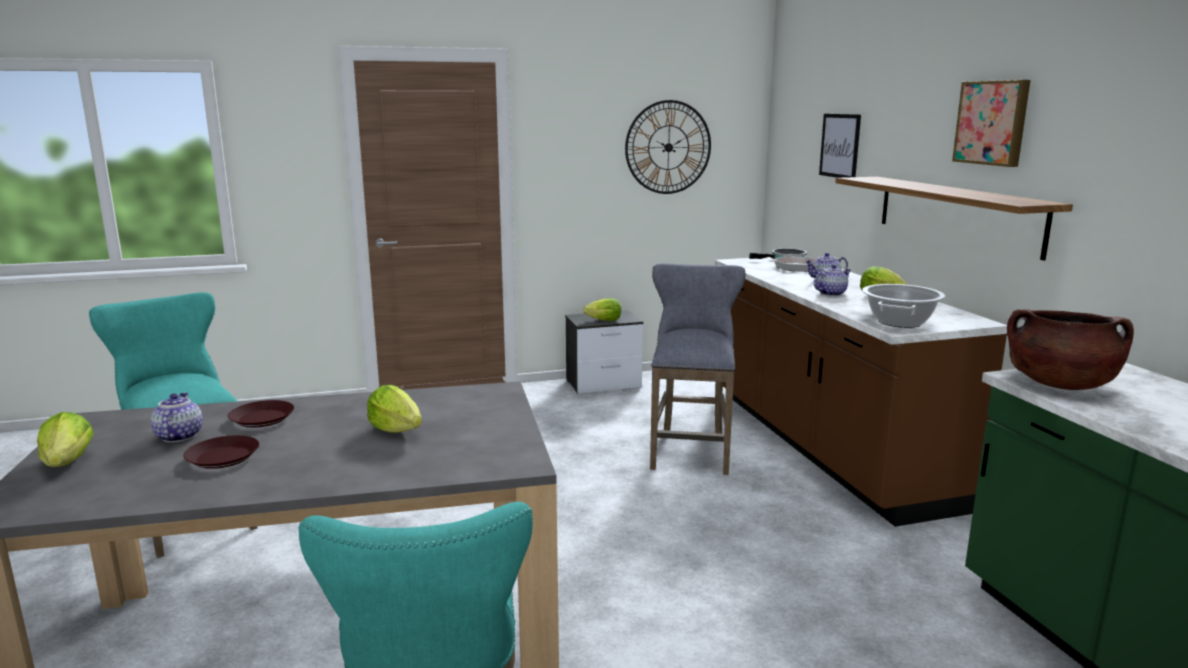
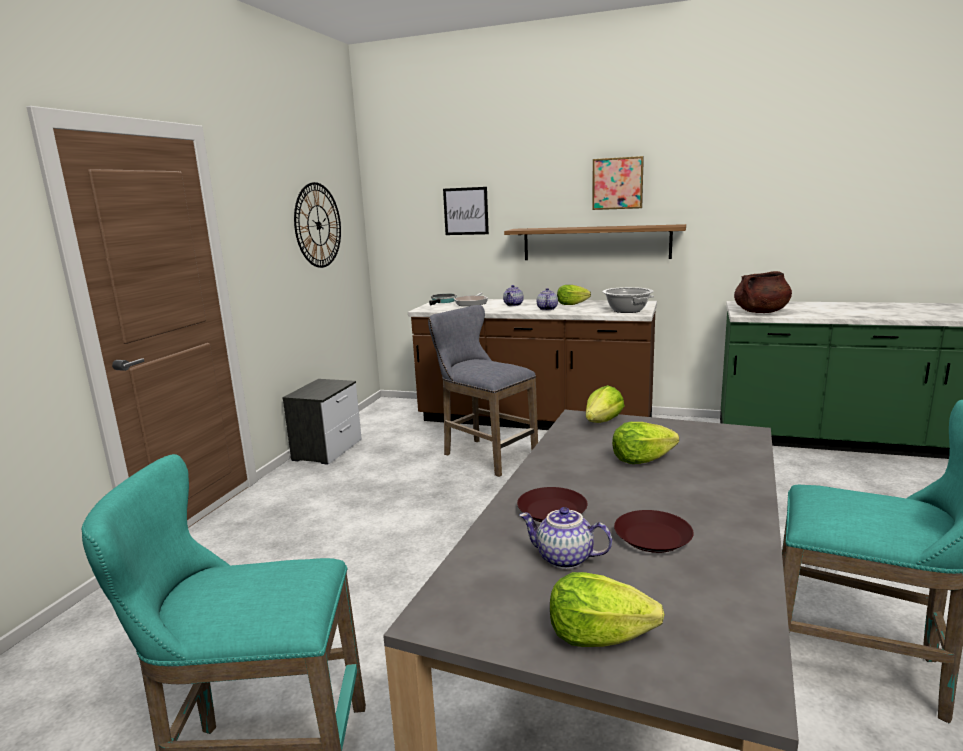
camera: 55 degrees left, 0 degrees up
lettuce [583,298,621,321] -> lettuce moved to [586,385,624,423]

